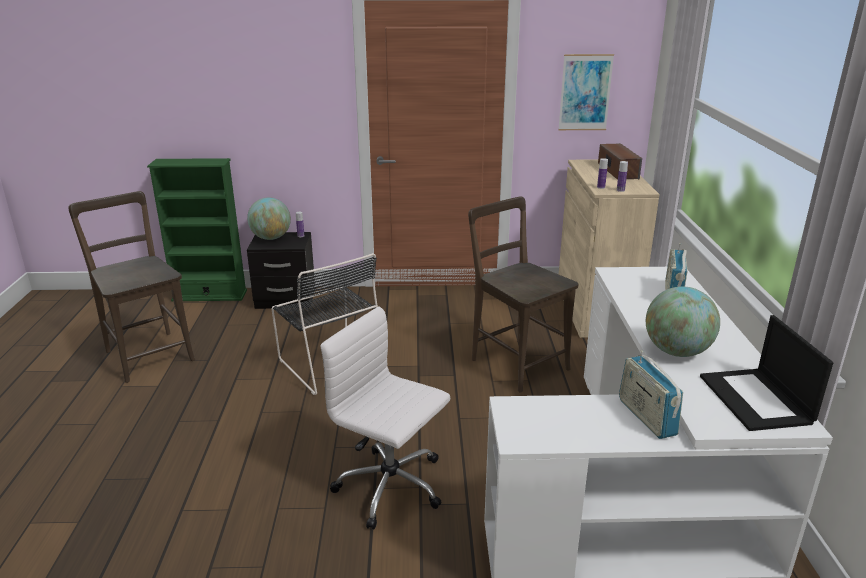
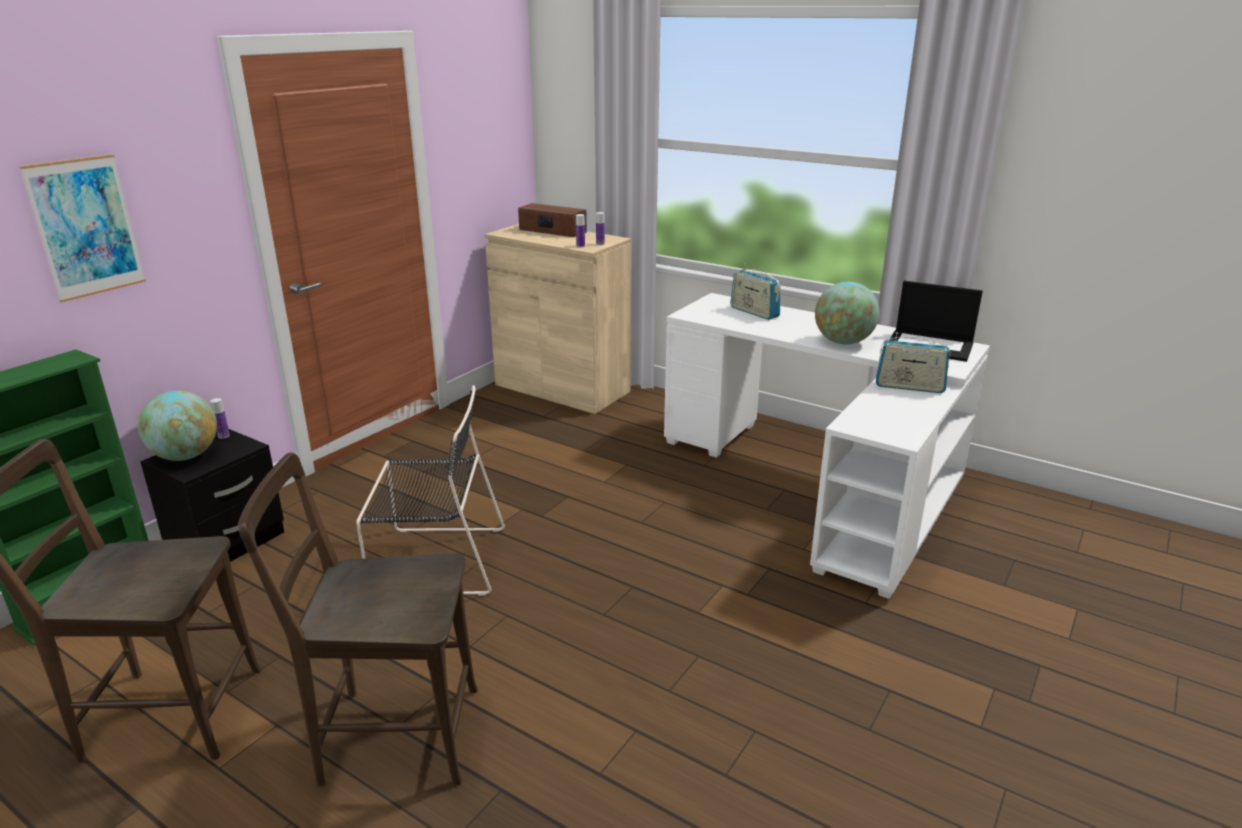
camera: 55 degrees left, 0 degrees up
white office chair [320,306,450,529] -> none
brown chair [468,197,579,393] -> brown chair moved to [238,453,478,787]
picture [558,54,614,130] -> picture moved to [19,154,146,303]

